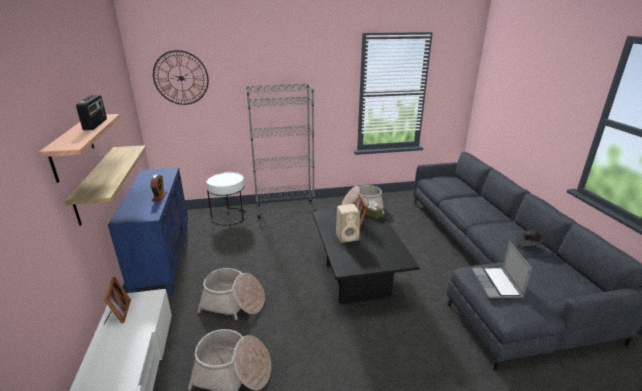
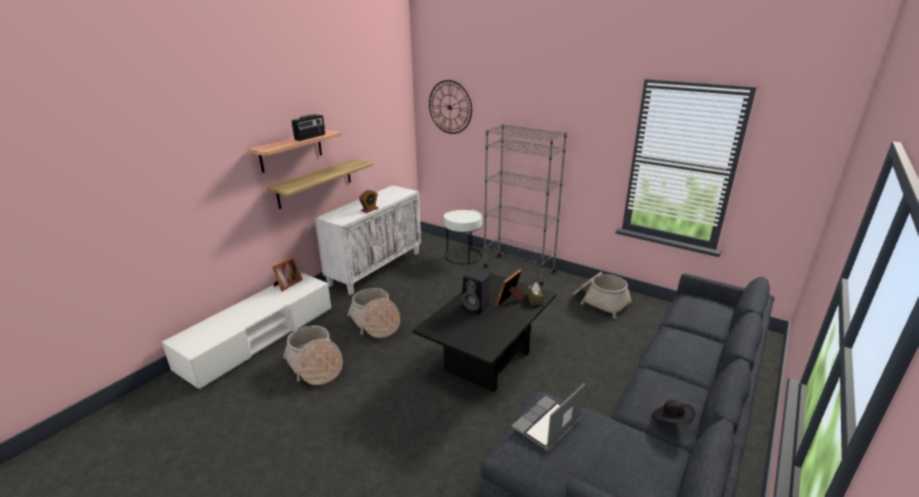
camera: 45 degrees right, 0 degrees up
blue cabinet [108,167,188,295] -> white cabinet [315,185,421,295]
beige speaker [336,204,360,243] -> black speaker [462,269,490,313]

